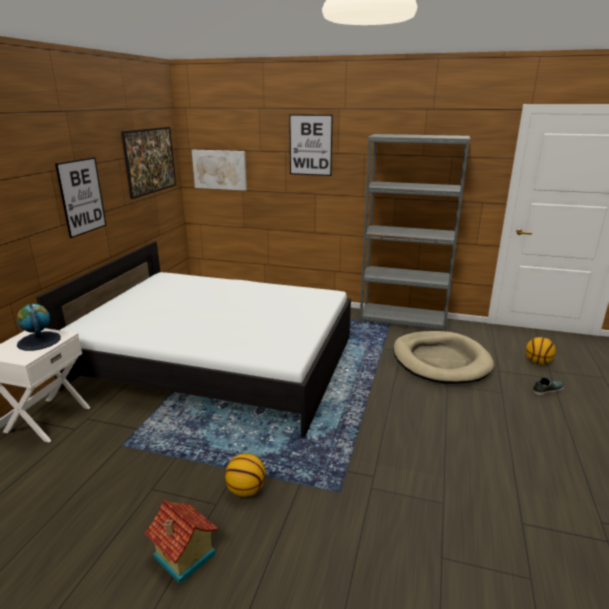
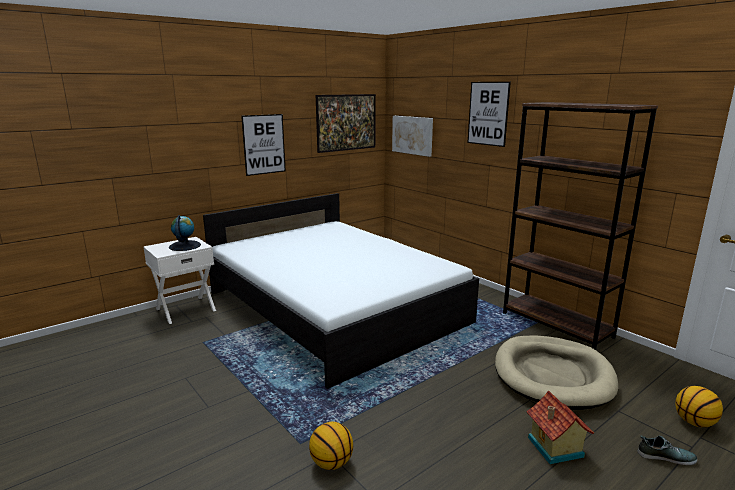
camera: 35 degrees right, 5 degrees down
toy house [144,500,218,584] -> toy house moved to [526,390,594,464]
basketball [225,453,266,497] -> basketball moved to [309,422,353,470]
grey bookcase [359,134,470,331] -> brown bookcase [503,102,658,350]

